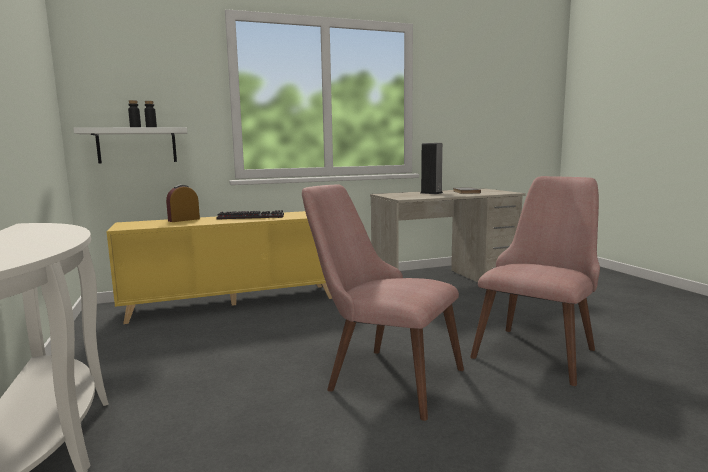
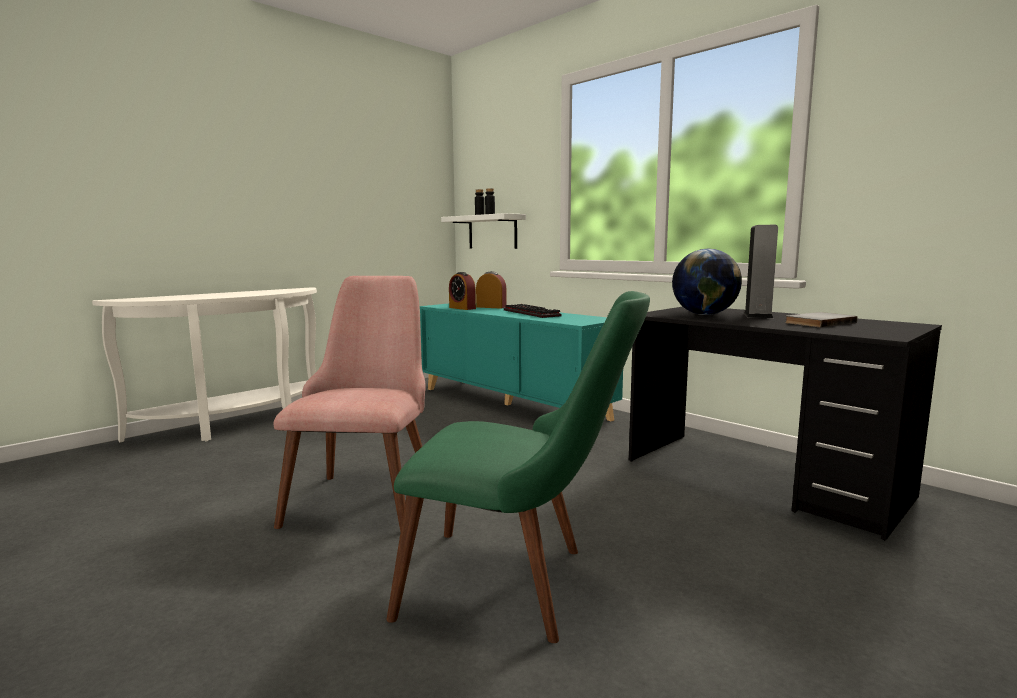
camera: 65 degrees right, 0 degrees up
yellow cabinet [106,211,332,324] -> turquoise cabinet [420,304,623,422]
beige desk [370,188,526,282] -> black desk [629,307,942,540]
pink chair [470,176,600,386] -> green chair [386,291,650,643]
none -> alarm clock [449,272,476,310]
none -> globe [672,249,742,315]

